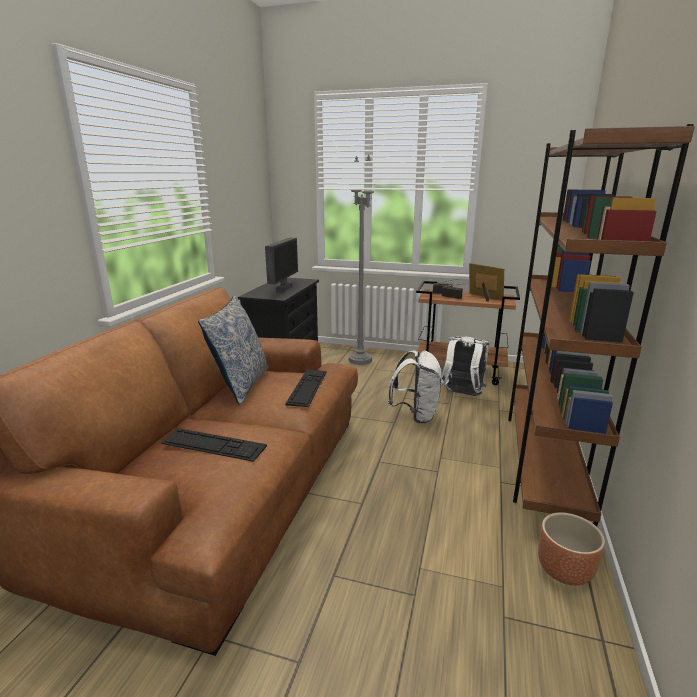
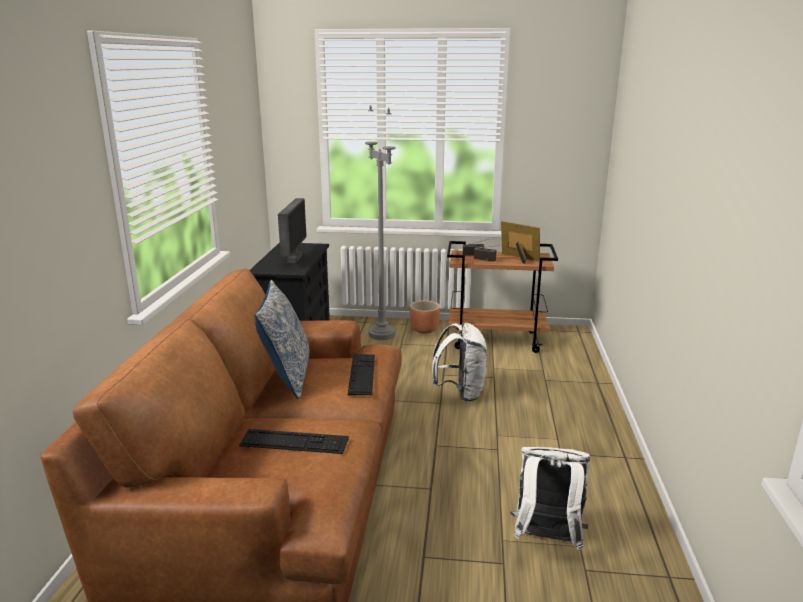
camera: 10 degrees left, 0 degrees up
white backpack [441,337,489,396] -> white backpack moved to [510,447,590,550]
brown bookcase [508,124,695,527] -> none
brown planter [538,512,605,586] -> brown planter moved to [410,300,440,333]

